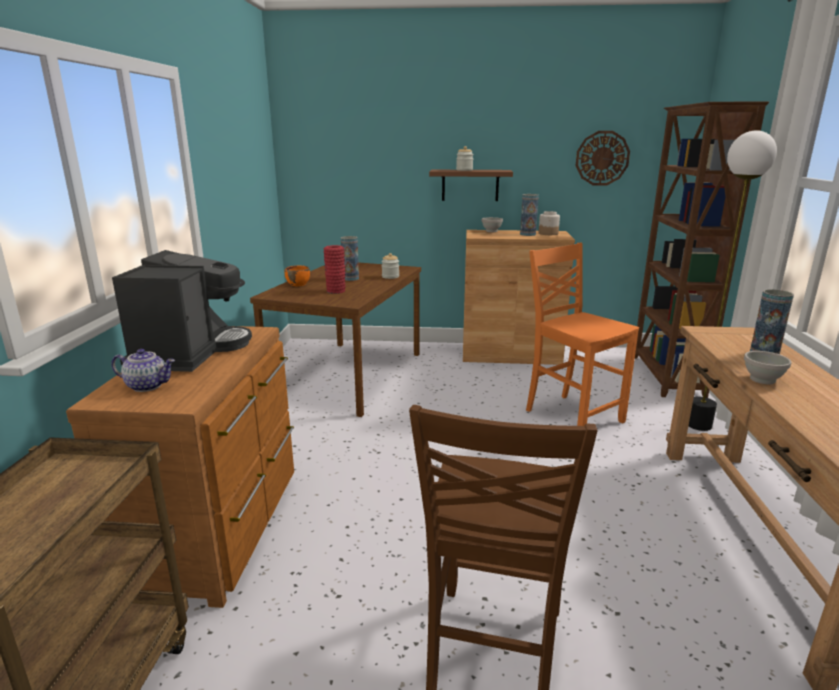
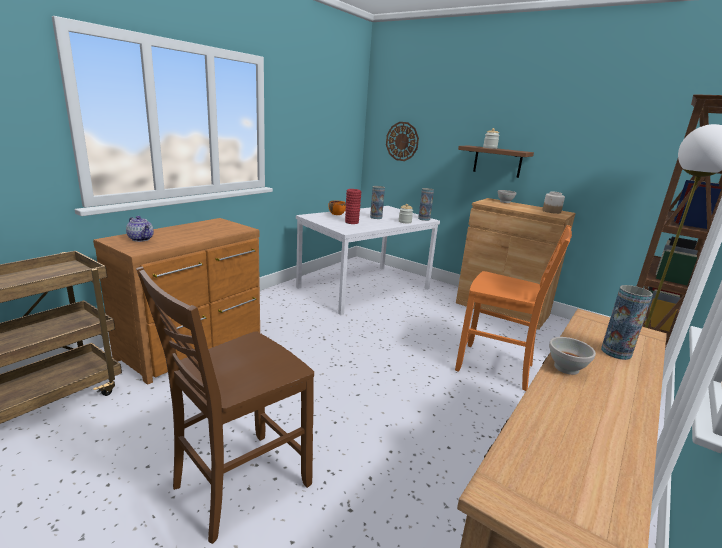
camera: 30 degrees right, 0 degrees up
coffee machine [112,250,252,372] -> none
brown dining table [250,262,421,417] -> white dining table [296,206,440,315]
vase [520,194,539,236] -> vase moved to [418,188,434,221]
orange chair [526,243,639,426] -> orange chair turned 120 degrees clockwise [455,225,572,391]
wall clock [576,131,630,186] -> wall clock moved to [386,122,419,161]

